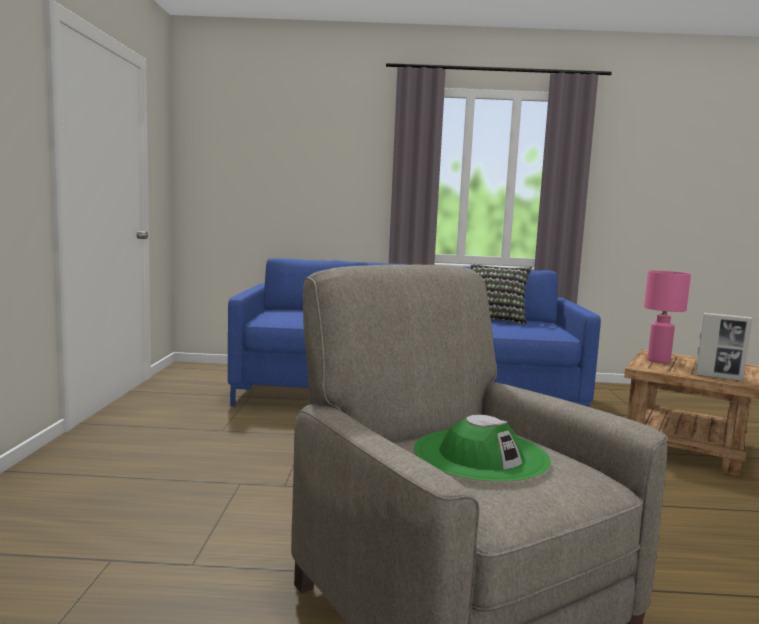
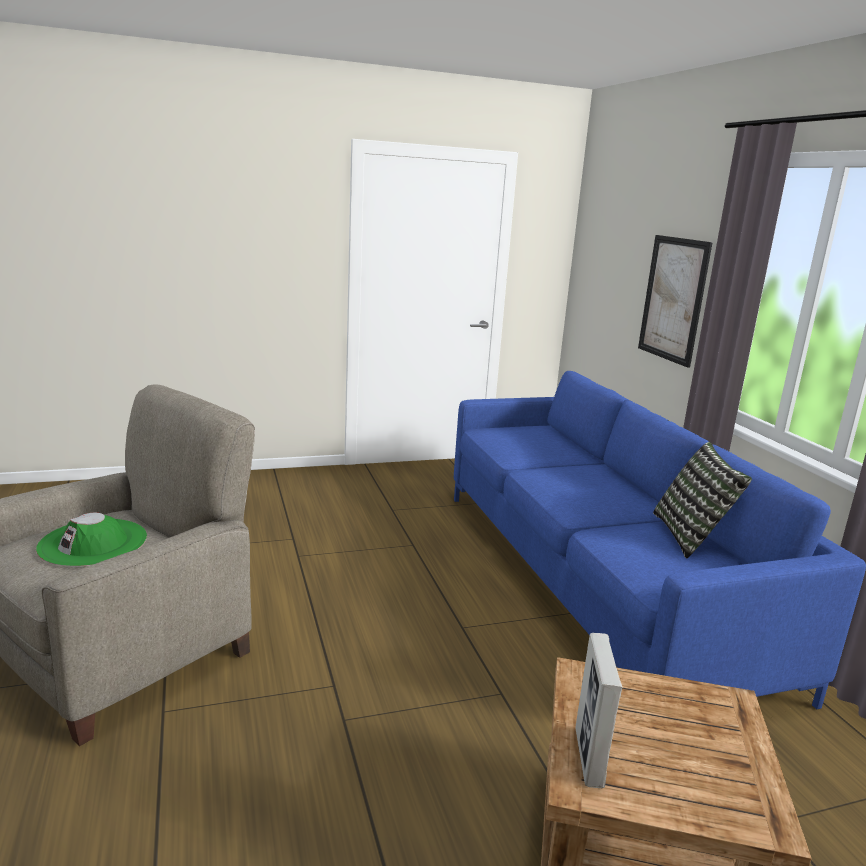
camera: 70 degrees right, 10 degrees up
pink table lamp [644,271,691,363] -> none
none -> picture [638,235,713,368]

